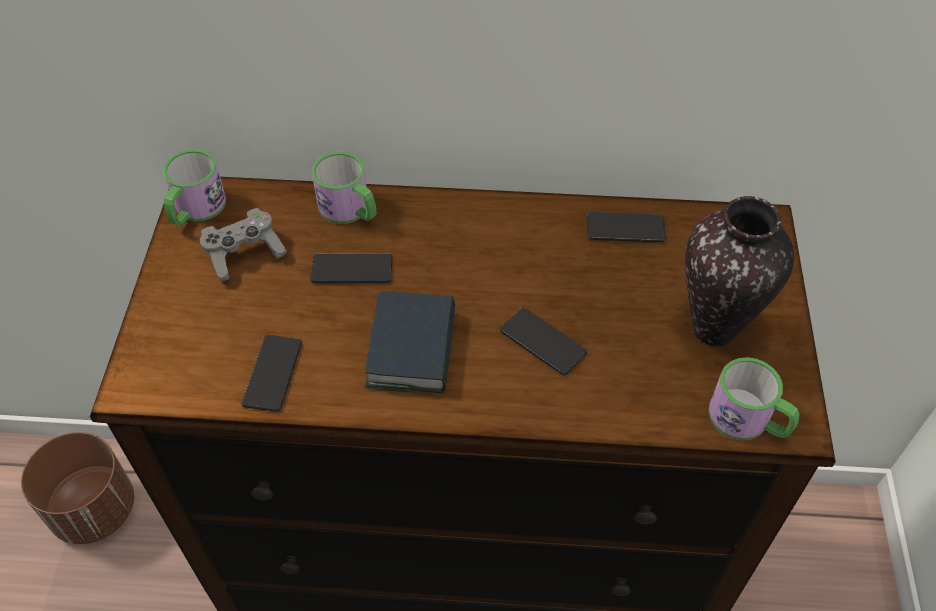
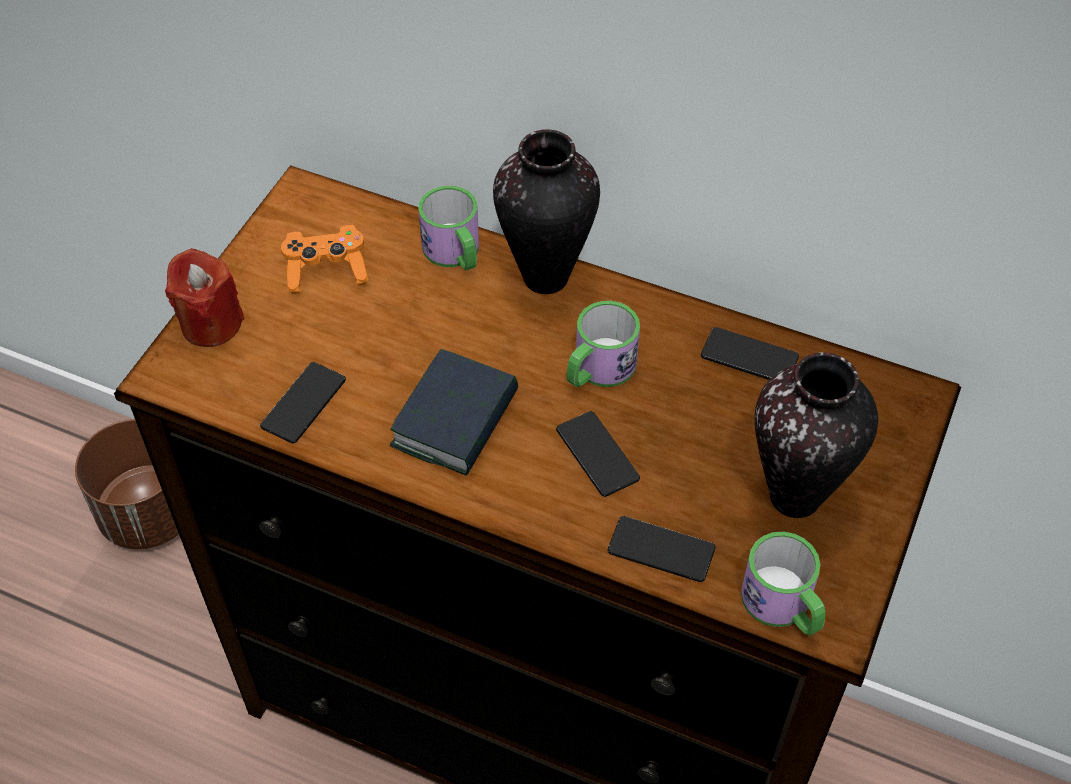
camera: 20 degrees right, 0 degrees up
mug [163,149,226,225] -> mug moved to [567,301,640,387]
grey game controller [200,208,287,282] -> orange game controller [281,225,369,294]
phone [310,253,392,283] -> phone moved to [608,516,716,582]
none -> red candle [165,248,244,347]
none -> vase [493,129,600,294]

